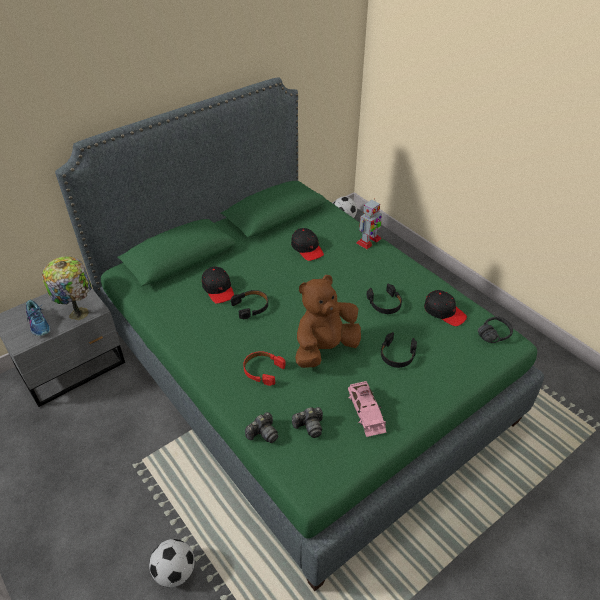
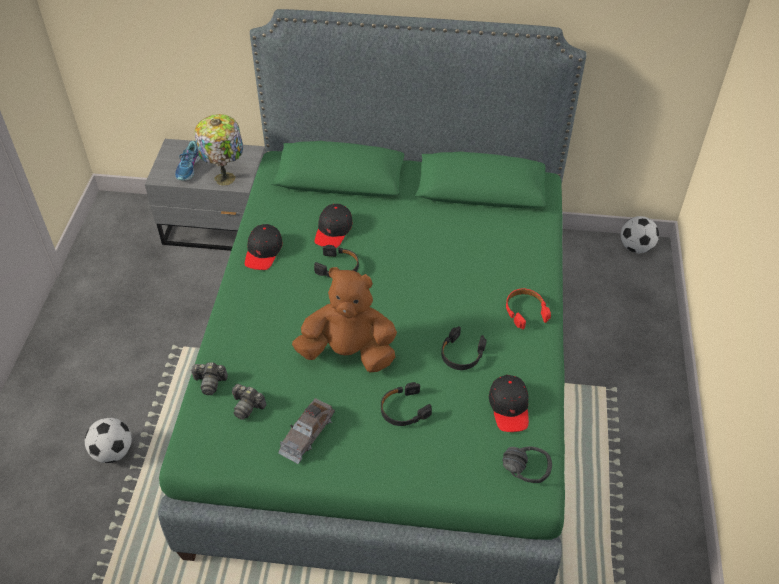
camera: 45 degrees right, 5 degrees up
red headphones [243,351,286,386] -> red headphones moved to [506,288,551,329]
black cap [291,228,324,261] -> black cap moved to [245,224,283,270]
pink toy car [348,381,387,437] -> grey toy car [278,398,335,464]
toy robot [356,198,382,249] -> none

